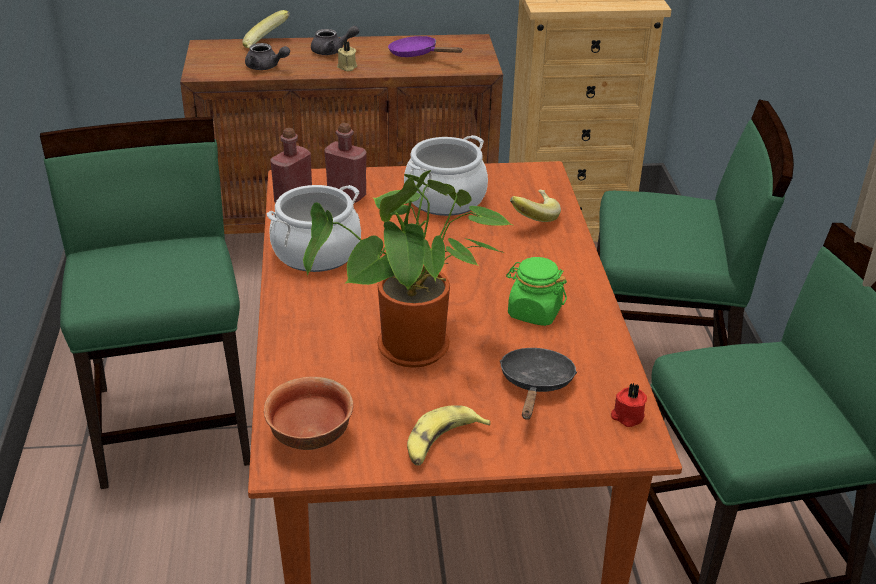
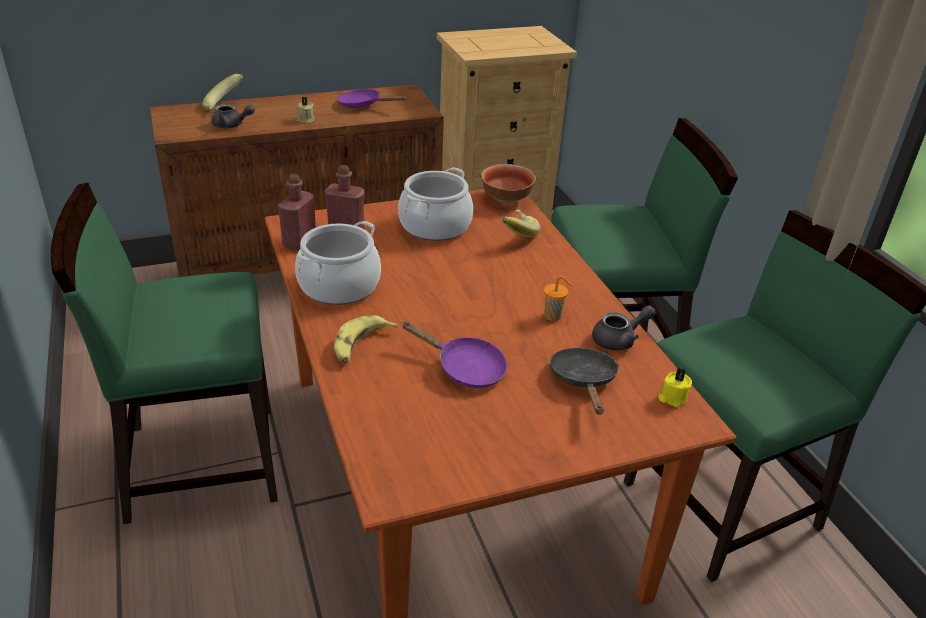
camera: 15 degrees left, 0 degrees up
green chair [40,117,250,489] -> green chair turned 75 degrees counterclockwise [51,183,278,524]
bowl [264,377,353,450] -> bowl moved to [481,164,536,204]
potted plant [303,170,513,368] -> purple frying pan [402,322,507,388]
grey teapot [311,26,359,55] -> grey teapot moved to [592,305,656,351]
banana [407,405,491,466] -> banana moved to [334,315,398,364]
green jar [506,257,567,326] -> orange cup [544,276,572,321]
red candle [611,383,647,427] -> yellow candle [658,368,692,407]

